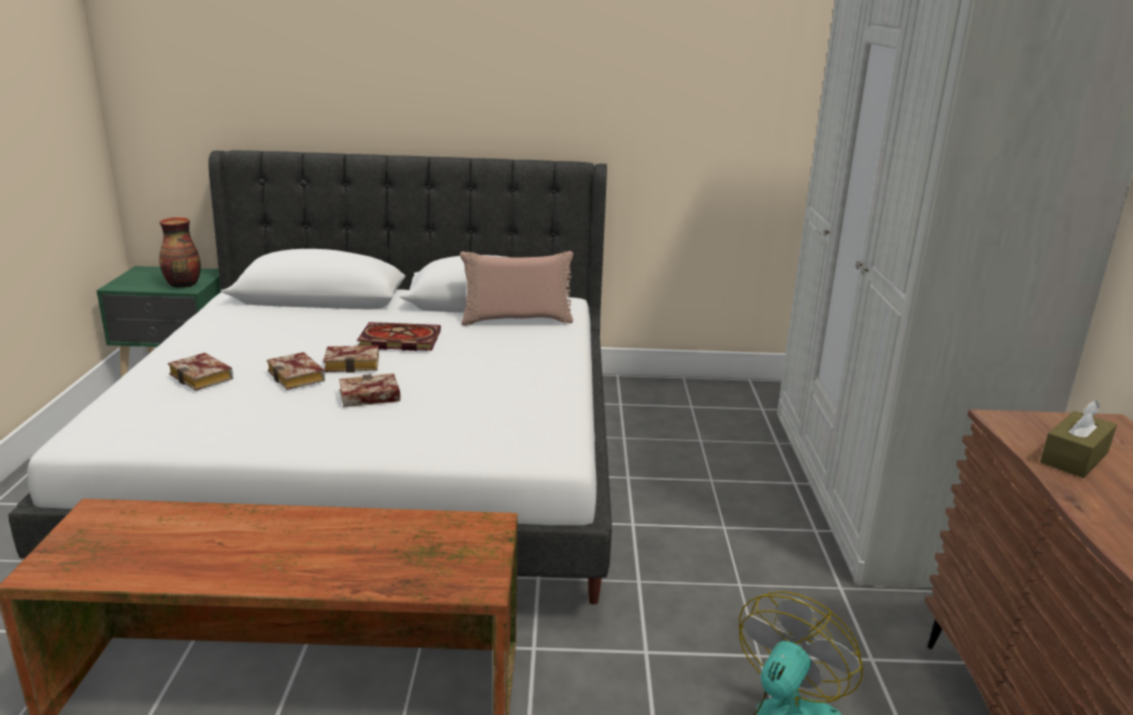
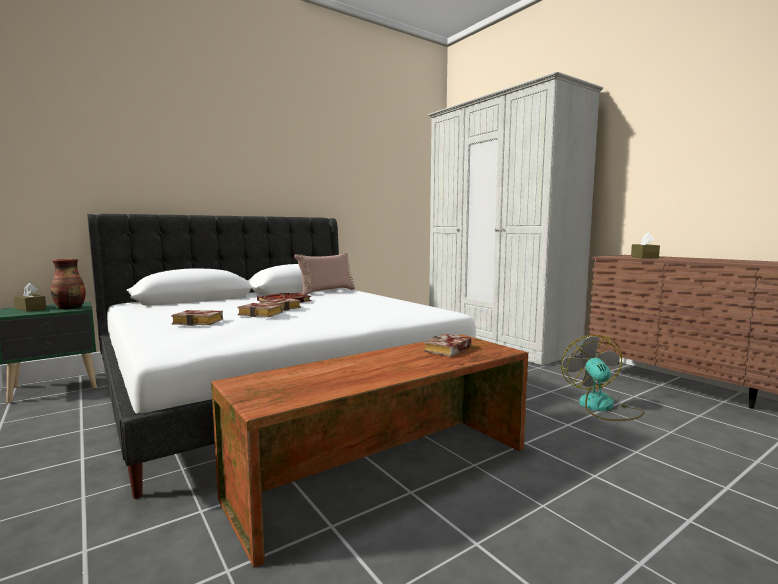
camera: 35 degrees left, 15 degrees down
book [339,373,401,407] -> book moved to [424,334,472,357]
none -> brown tissue box [13,283,46,312]

